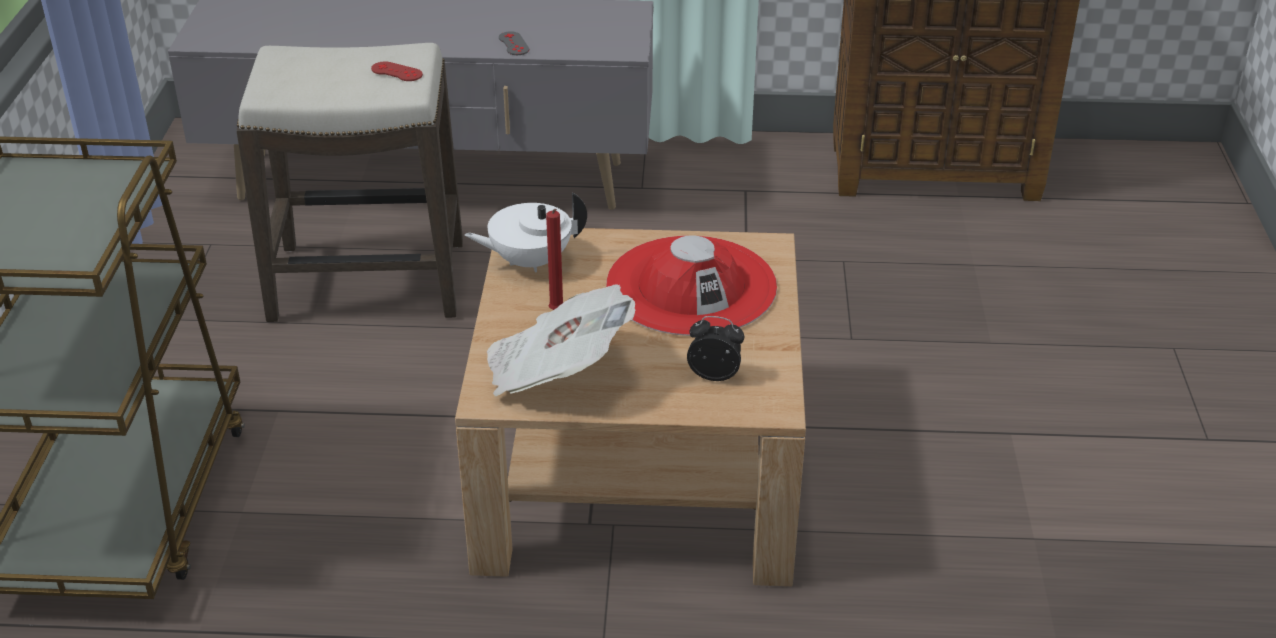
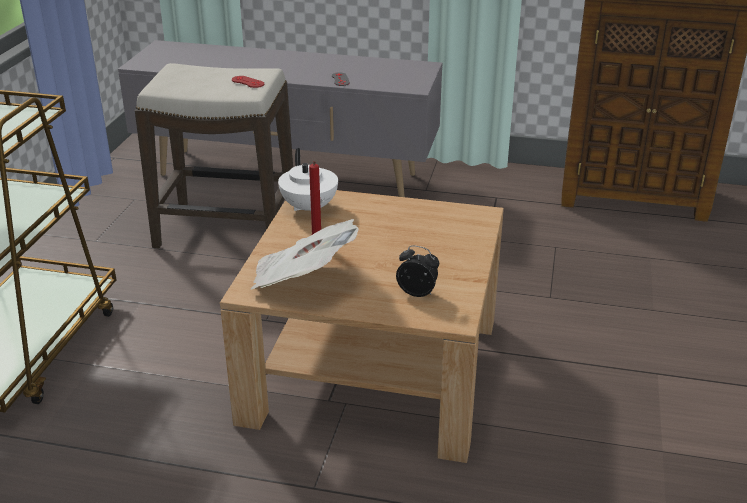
camera: 10 degrees right, 5 degrees down
white teapot [464,193,587,273] -> white teapot turned 105 degrees counterclockwise [278,148,338,211]
red hat [606,235,777,336] -> none

